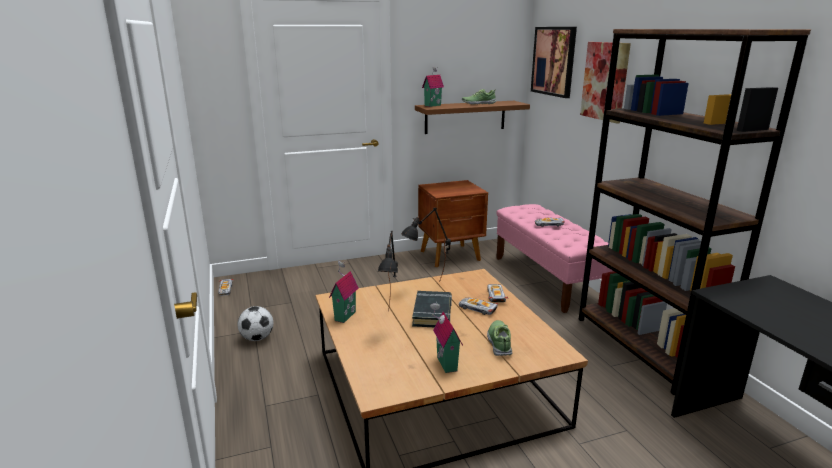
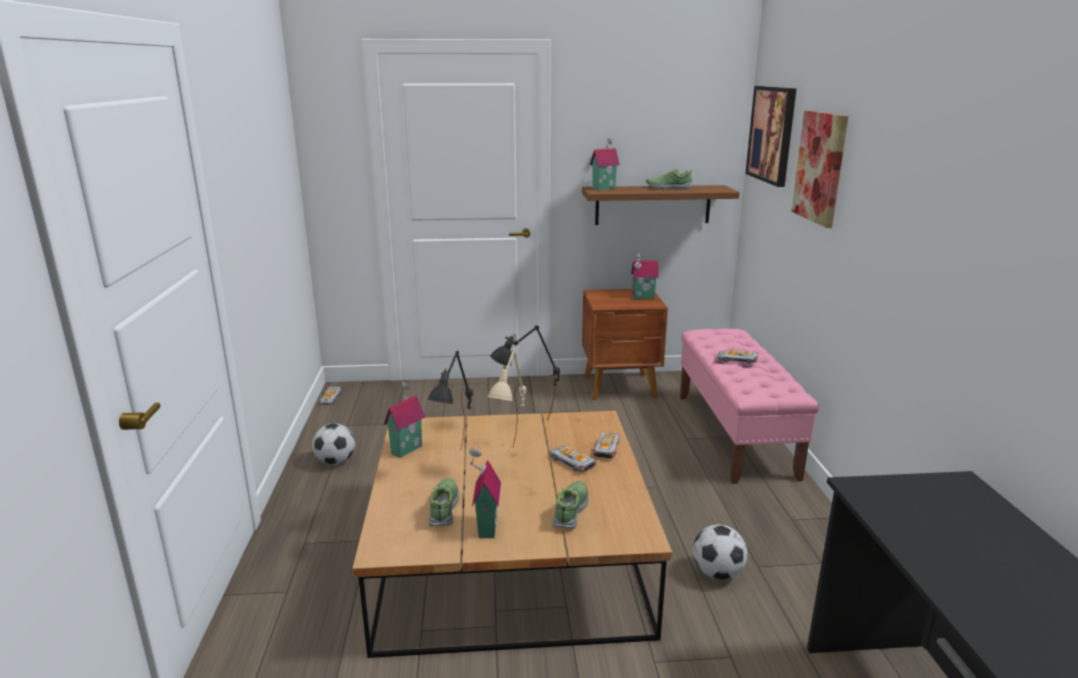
camera: 15 degrees right, 0 degrees up
black book [412,291,452,328] -> beige table lamp [488,348,526,447]
brown bookcase [578,29,811,395] -> none
none -> shoe [429,478,459,527]
none -> toy house [631,253,659,299]
none -> football [693,524,748,580]

